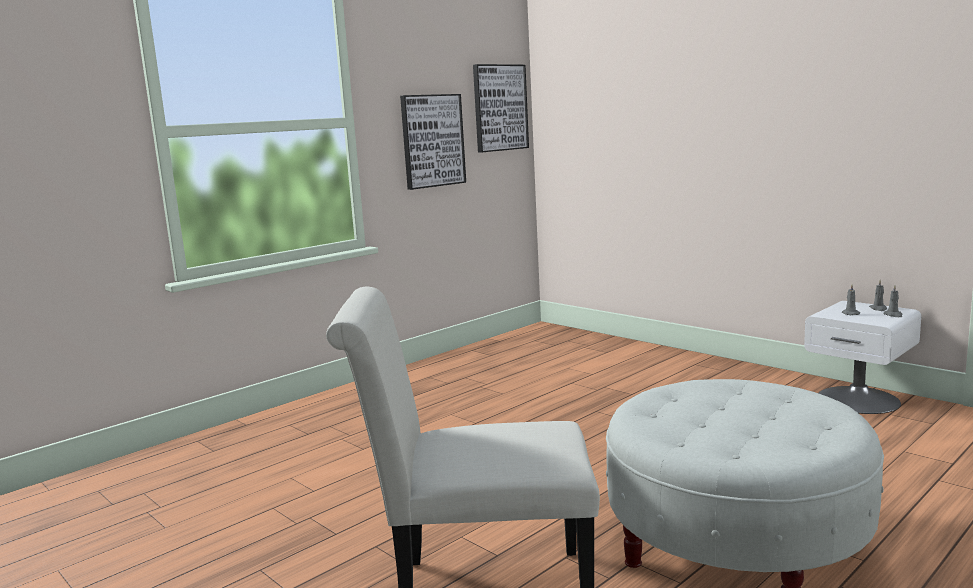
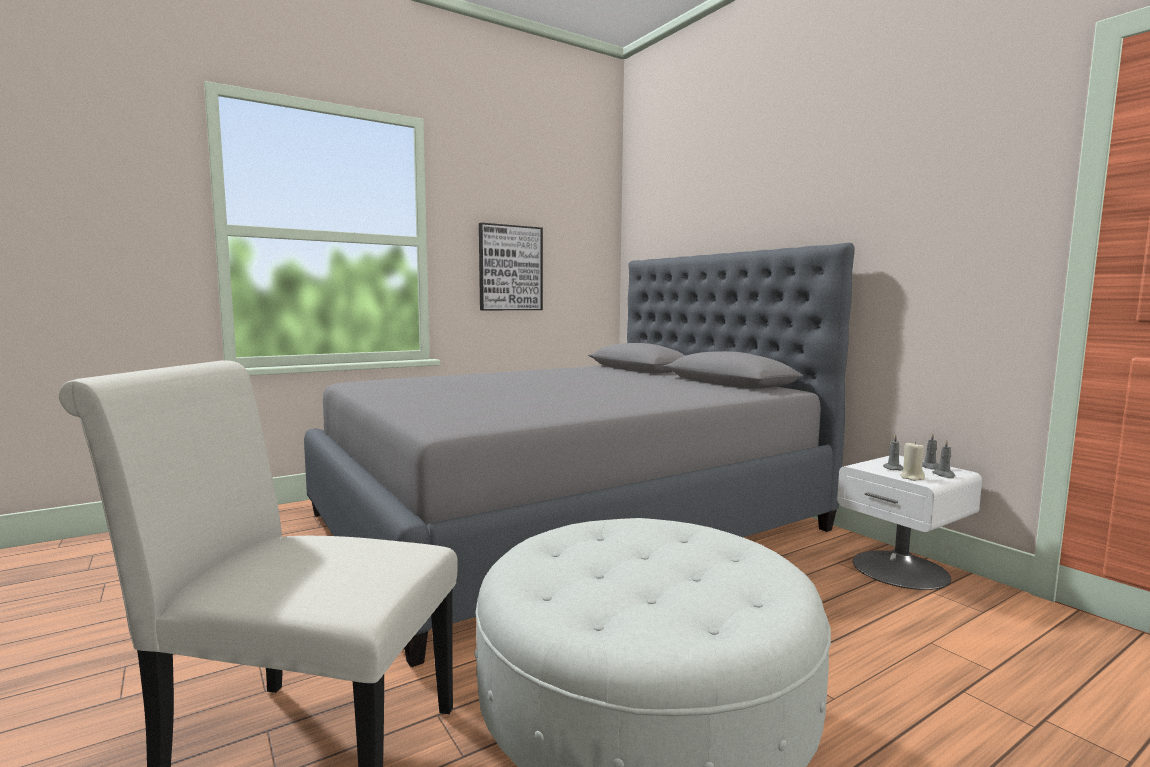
camera: 10 degrees right, 5 degrees down
picture [473,64,529,153] -> none
none -> grey bed [304,243,855,667]
none -> beige candle [900,441,925,481]

